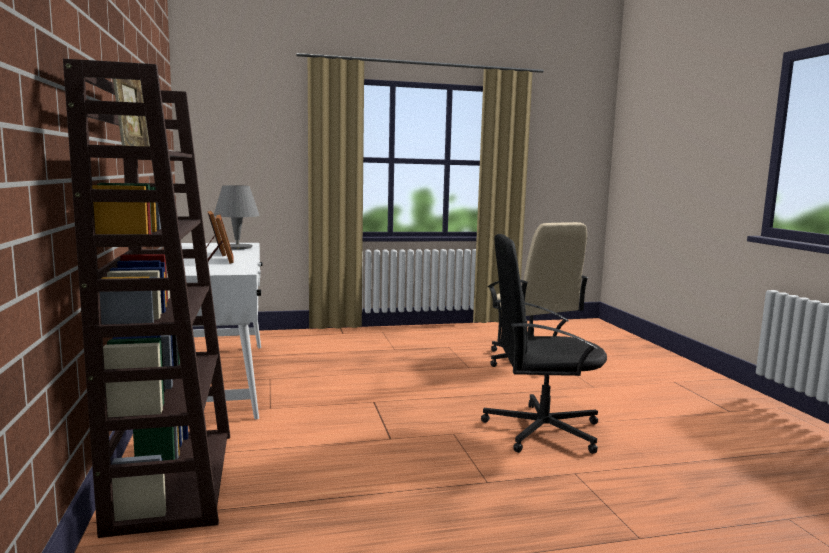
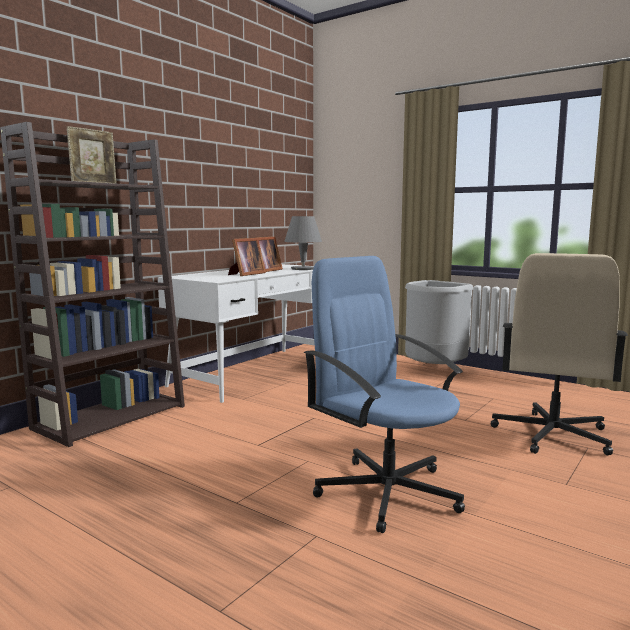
camera: 50 degrees right, 0 degrees up
black office chair [481,234,607,454] -> blue office chair [304,256,465,533]
none -> grey trash can [405,280,473,364]

